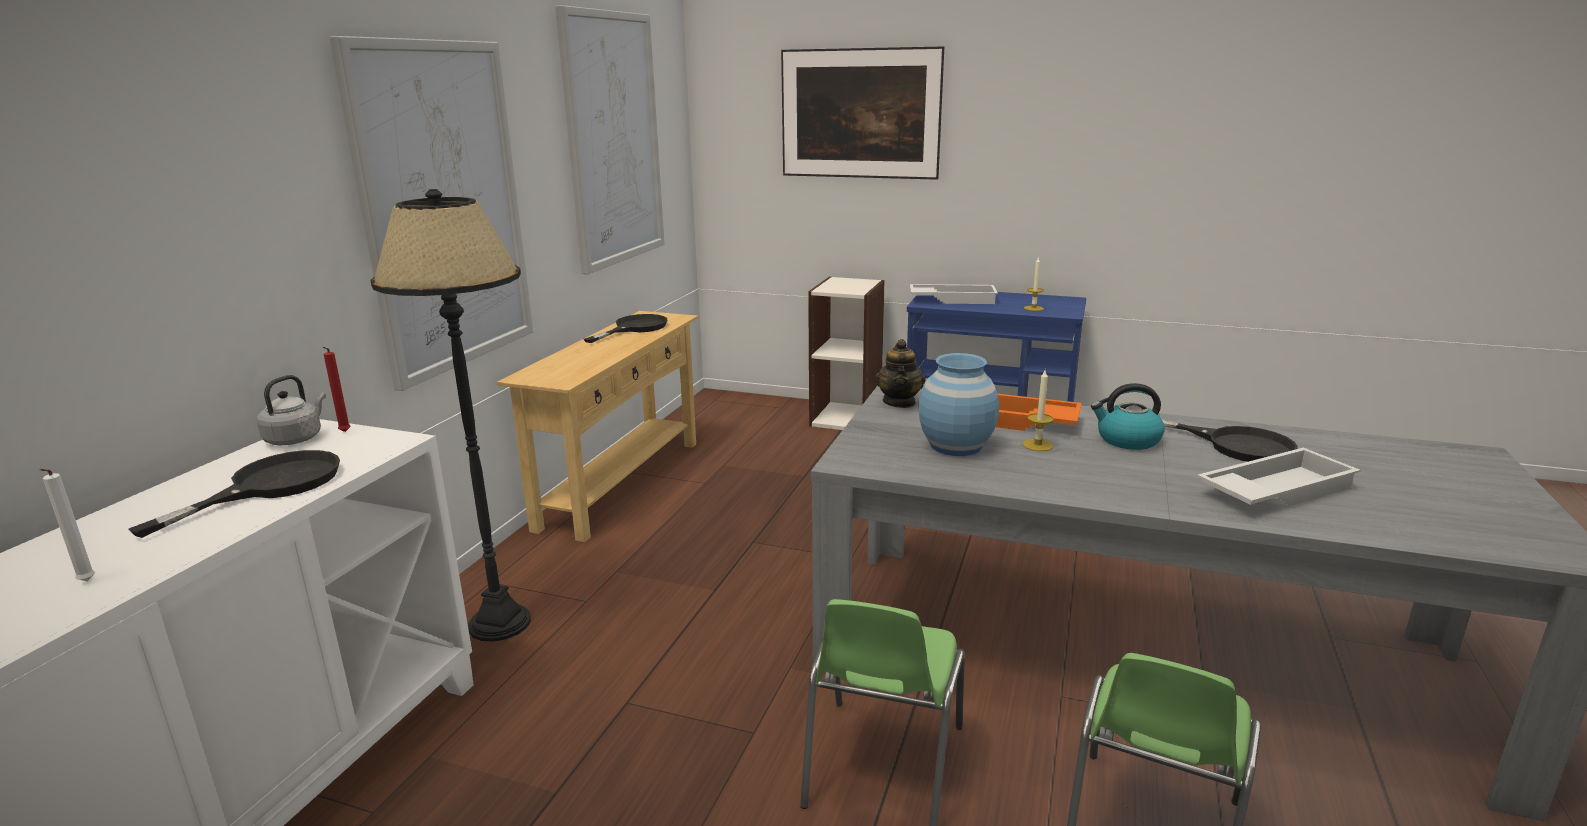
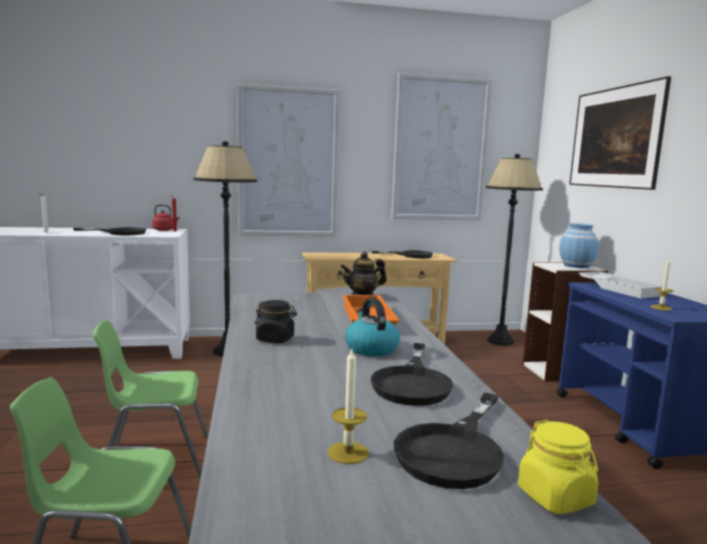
camera: 60 degrees right, 10 degrees down
grey kettle [257,375,326,445] -> red kettle [152,204,180,231]
blue vase [918,353,999,456] -> blue vase moved to [559,223,599,268]
candle [1023,370,1054,451] -> candle moved to [328,349,369,464]
white tray [1197,448,1361,507] -> none
none -> black jar [255,300,297,343]
none -> black frying pan [394,392,504,489]
none -> black floor lamp [486,154,543,346]
none -> yellow jar [518,420,598,515]

